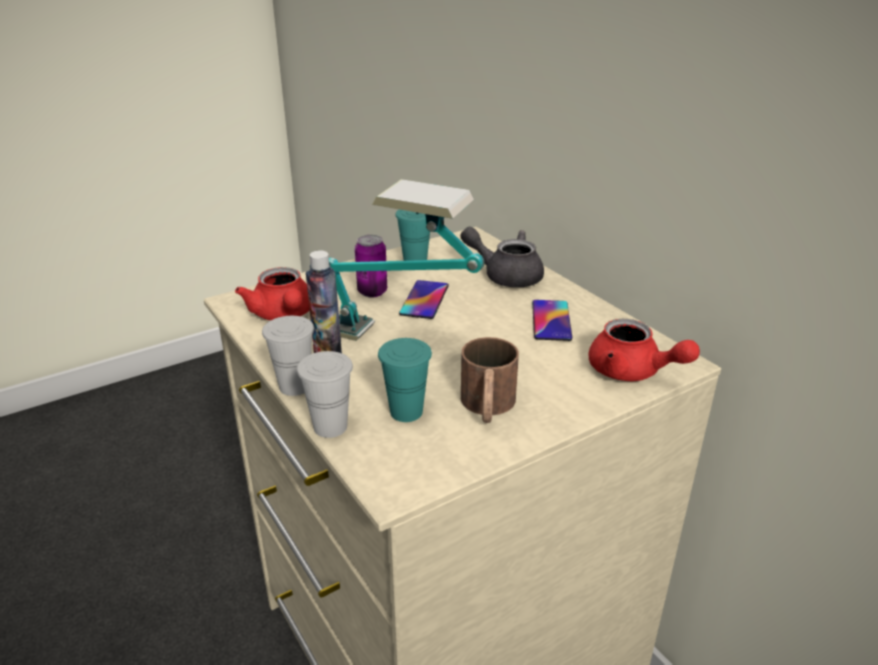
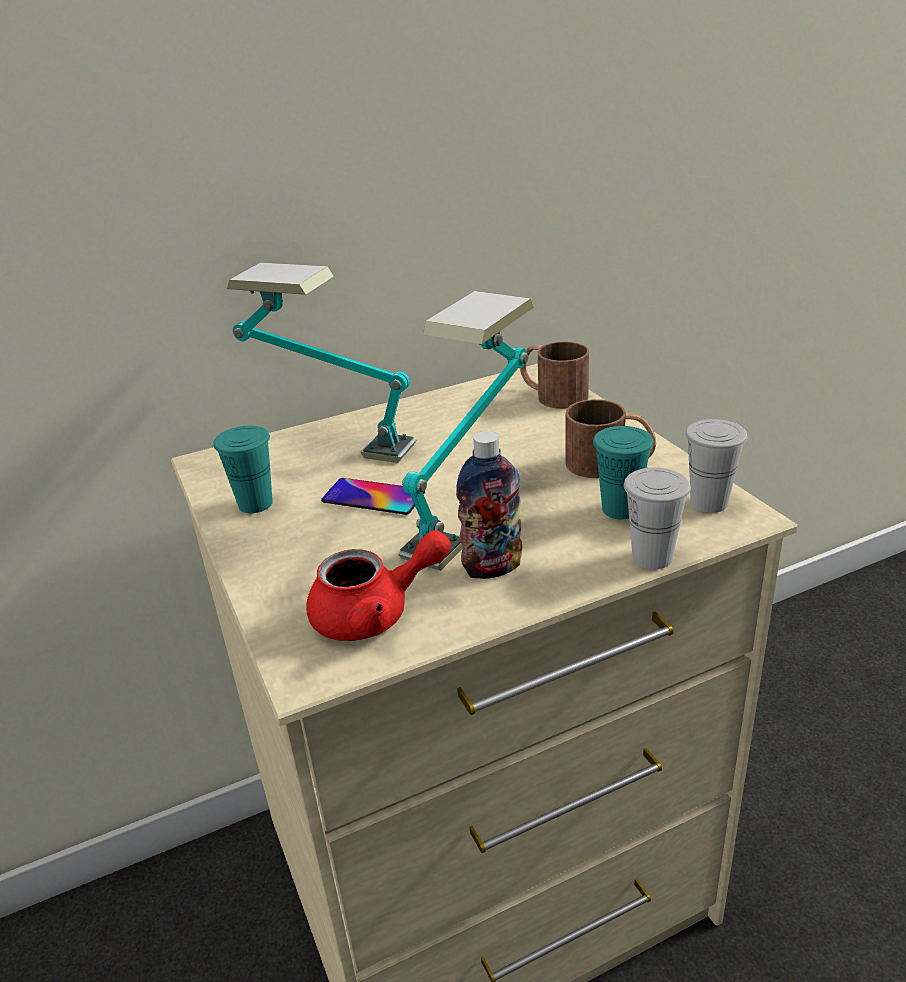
camera: 80 degrees left, 0 degrees up
white cup [262,316,314,396] -> white cup moved to [685,419,747,513]
can [355,235,387,297] -> none
grey teapot [461,227,544,287] -> table lamp [227,262,417,463]
phone [532,300,572,341] -> none
red teapot [588,319,700,381] -> brown mug [520,341,589,409]

